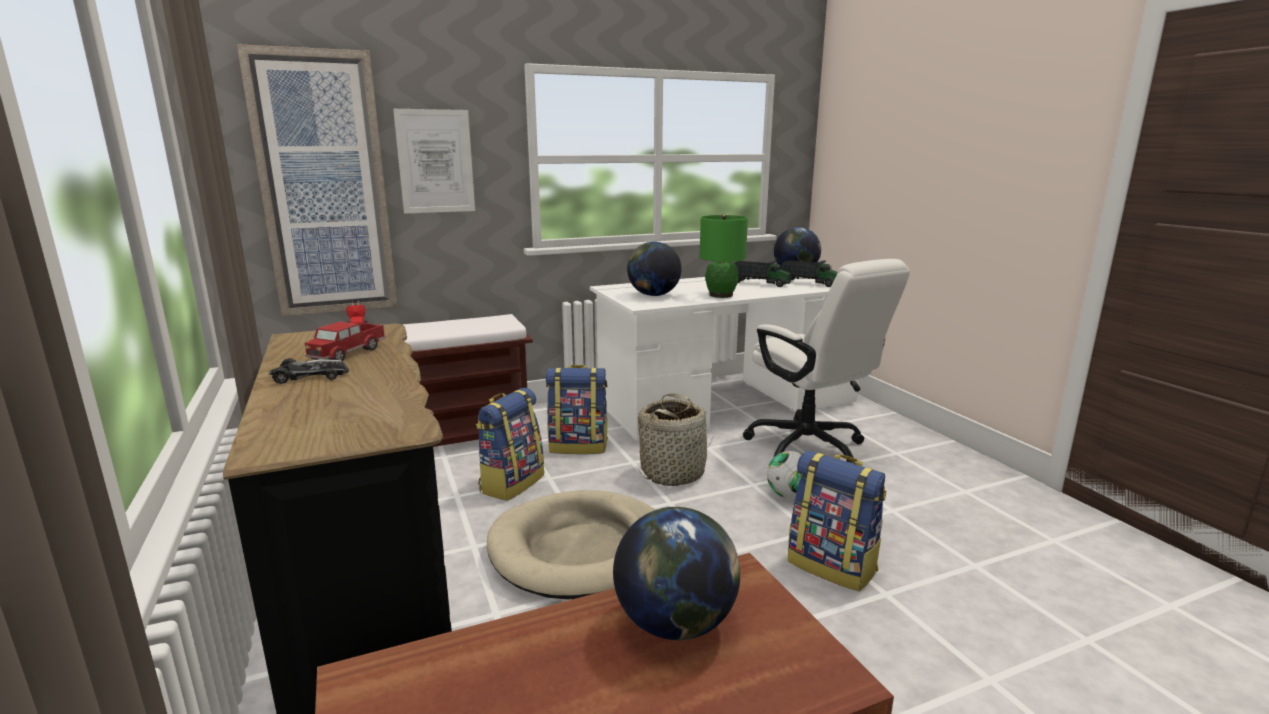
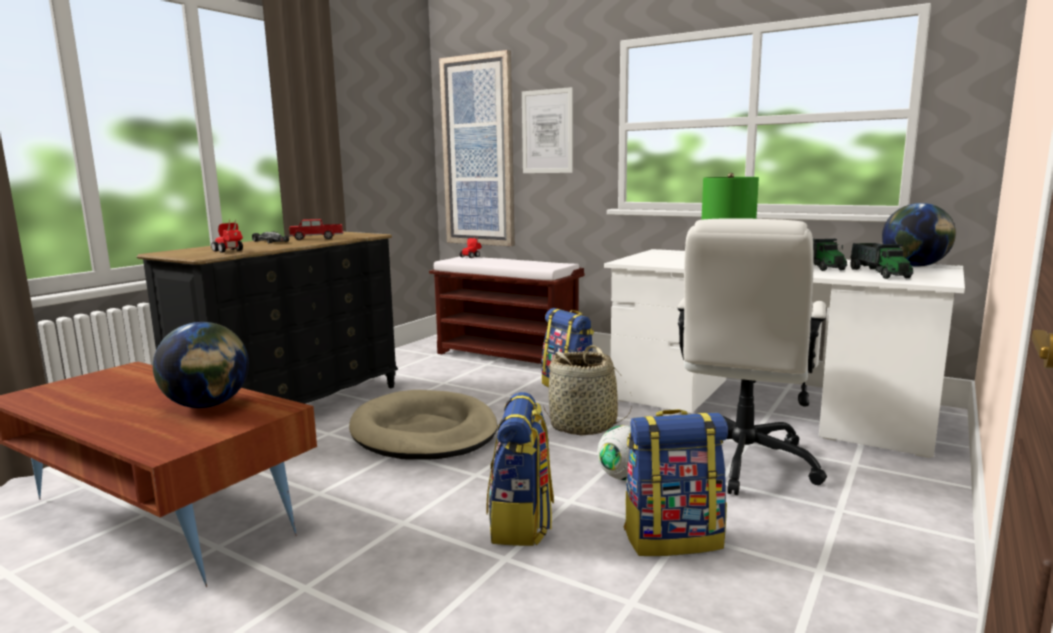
camera: 55 degrees right, 5 degrees down
backpack [476,388,544,501] -> backpack moved to [624,409,728,556]
globe [627,242,682,296] -> none
none -> toy car [211,220,243,253]

